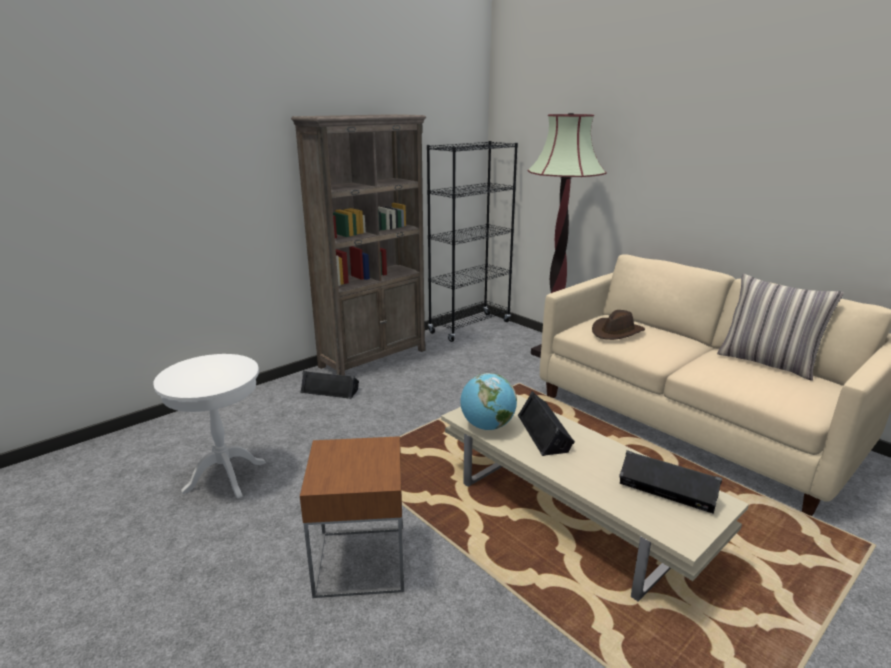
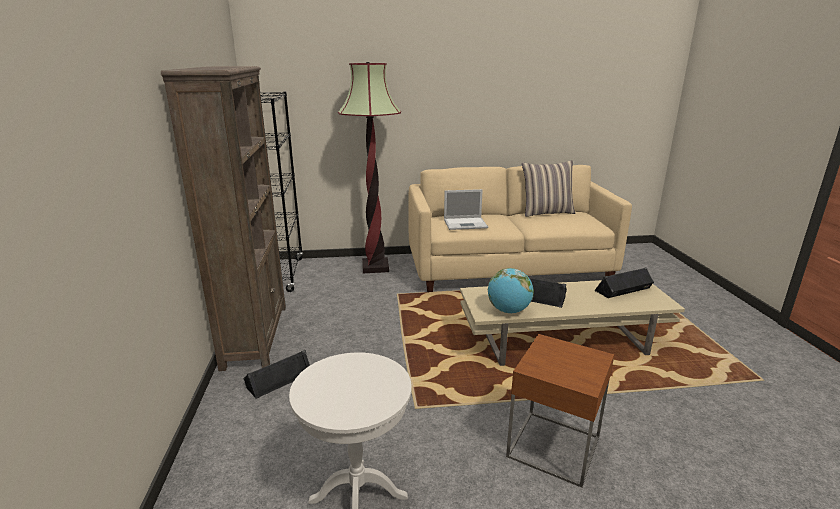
camera: 55 degrees left, 0 degrees up
brown hat [592,310,645,340] -> laptop [444,189,488,230]

